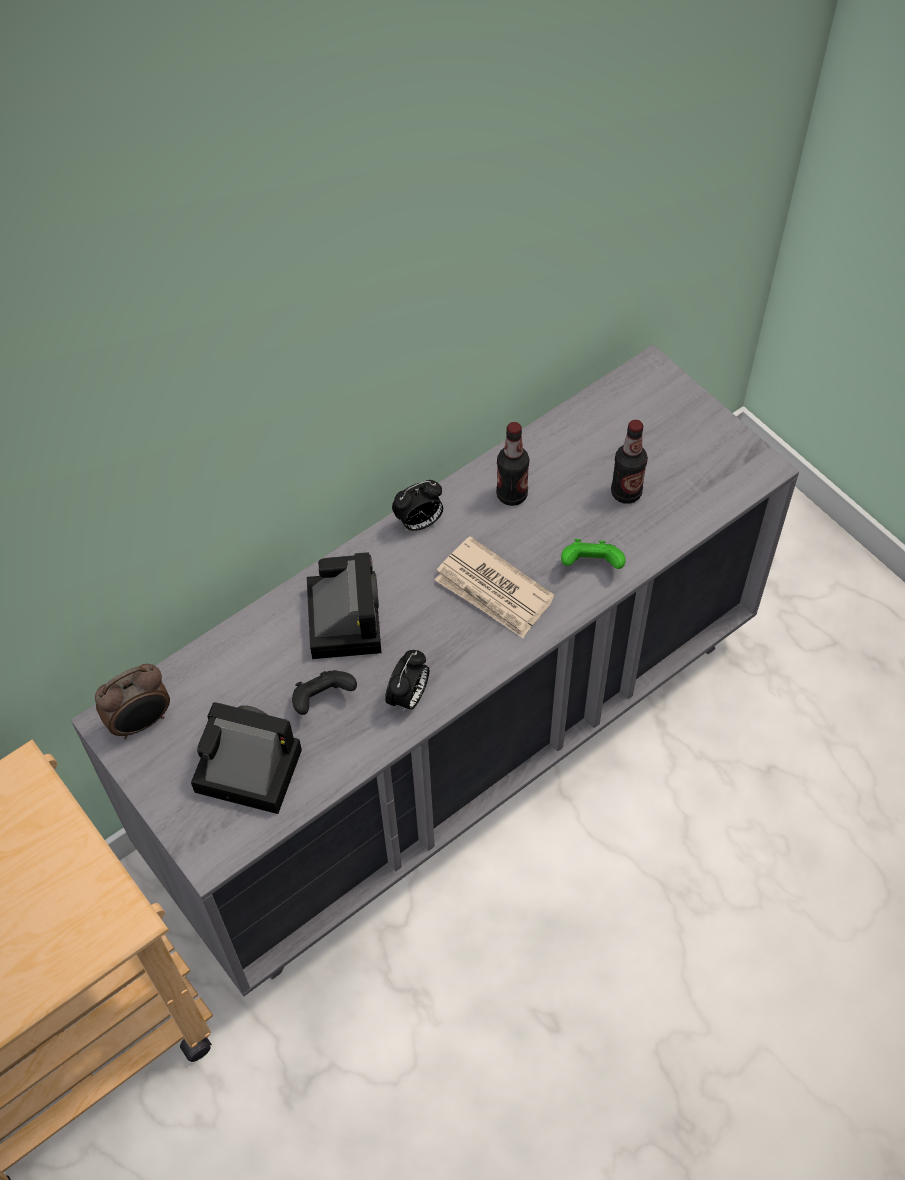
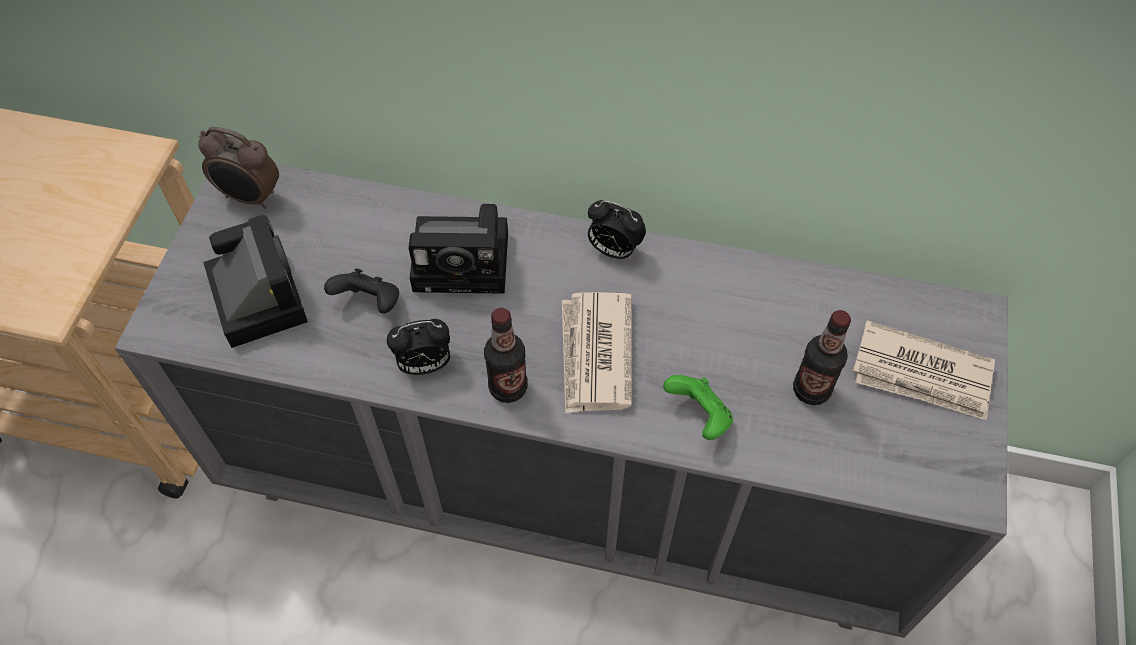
camera: 50 degrees right, 0 degrees up
camera [307,552,381,659] -> camera turned 45 degrees clockwise [409,204,508,294]
bottle [496,422,529,506] -> bottle moved to [484,308,527,403]
none -> newspaper [852,320,995,420]

